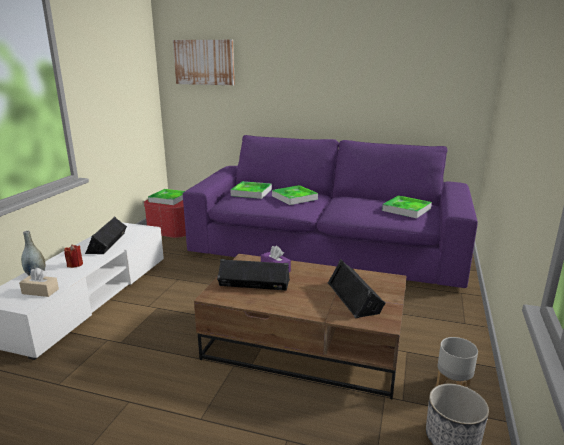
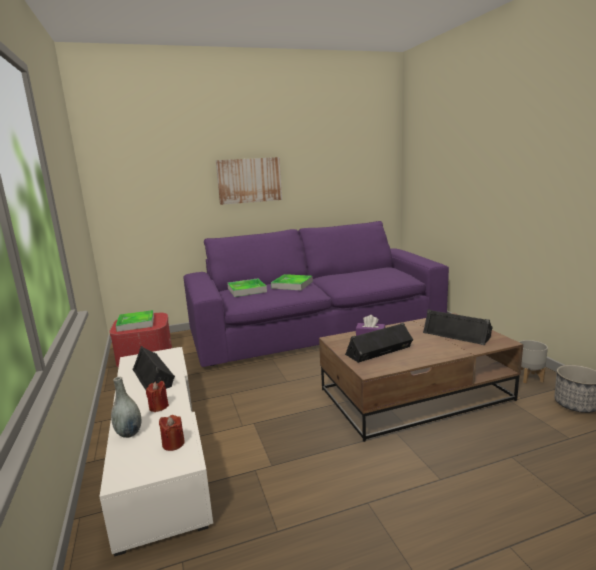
camera: 35 degrees left, 5 degrees down
beige tissue box [19,268,59,297] -> red candle [159,415,185,451]
picture [173,40,235,85] -> picture moved to [216,157,282,205]
tray [382,195,432,218] -> none

